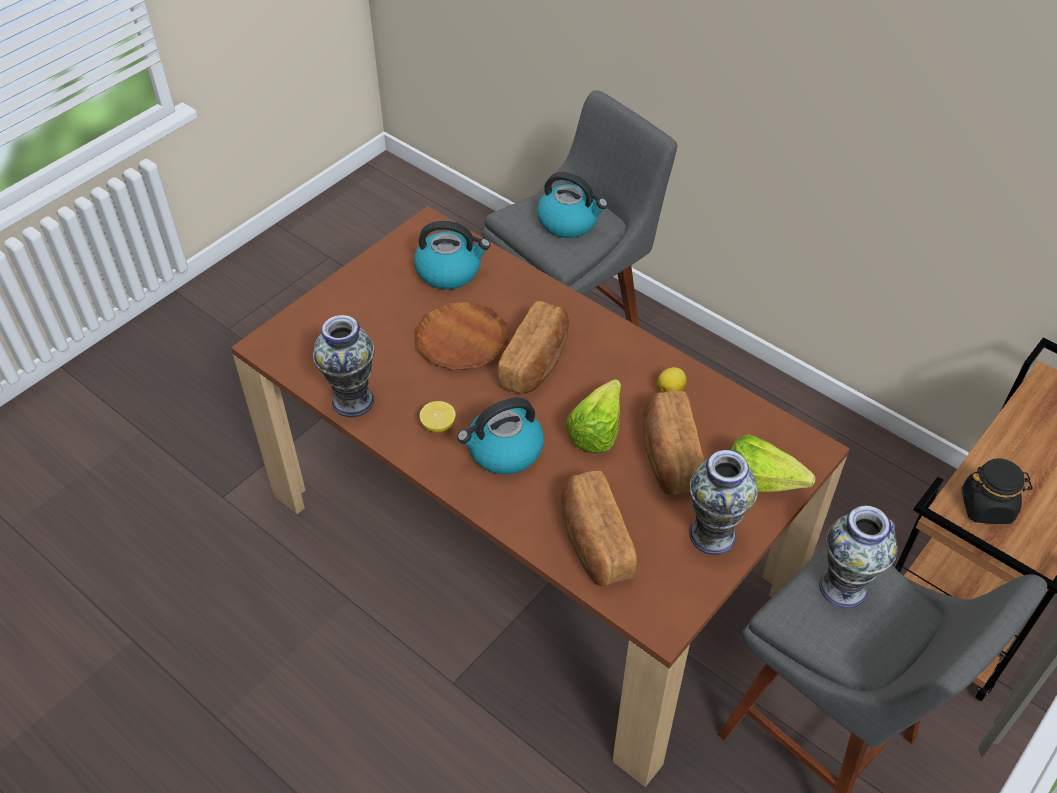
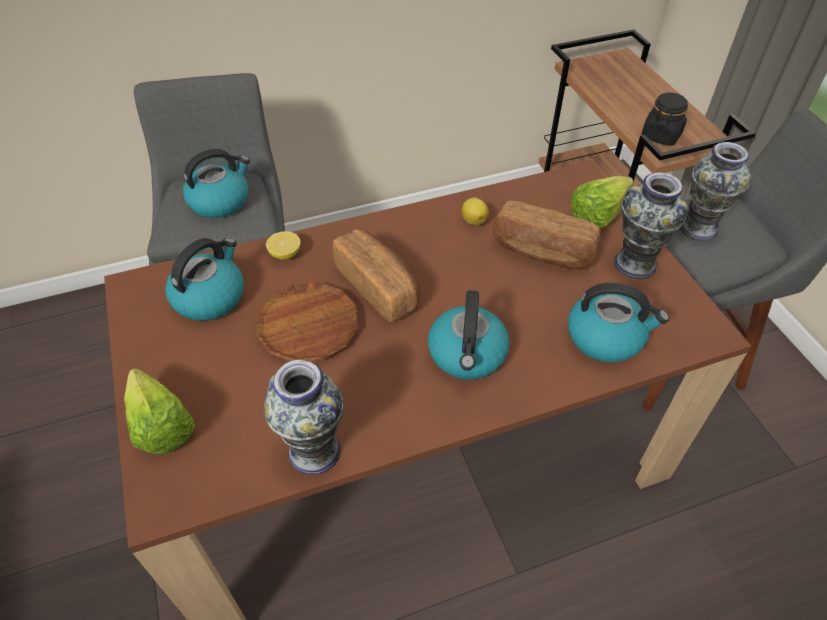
camera: 60 degrees left, 0 degrees up
lemon [419,401,456,432] -> lemon moved to [266,231,301,260]
bread [561,471,637,586] -> kettle [568,283,669,363]
lettuce [565,379,621,454] -> lettuce moved to [124,368,195,455]

